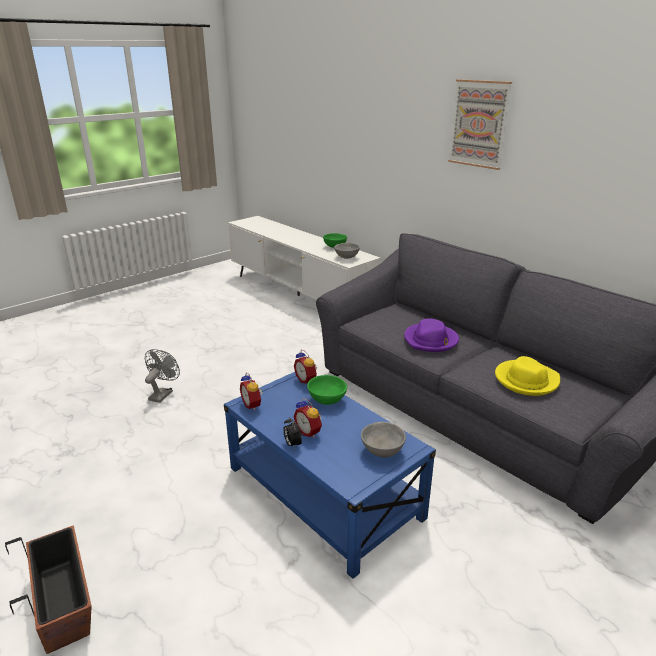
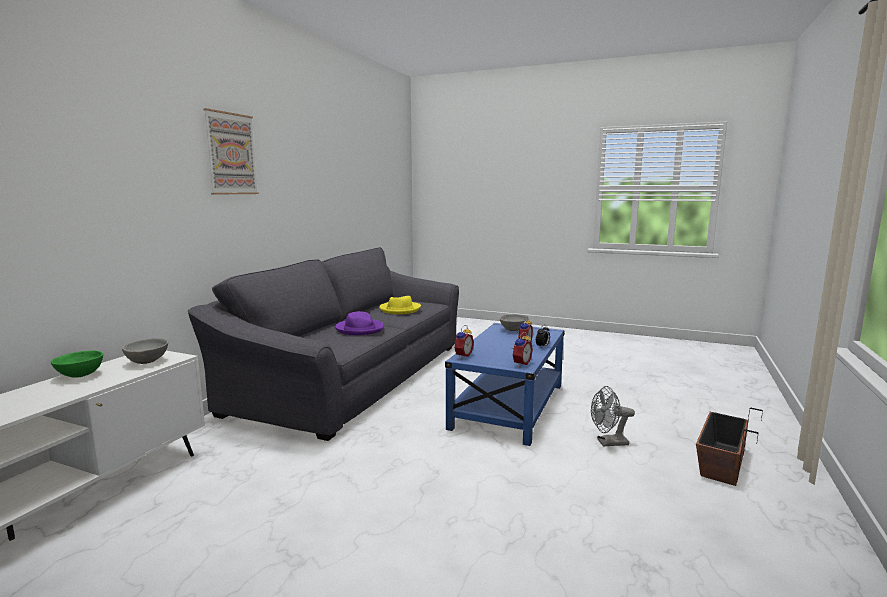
camera: 115 degrees left, 15 degrees down
grey fan [145,349,180,403] -> grey fan moved to [591,386,635,446]
green bowl [307,375,347,405] -> none

